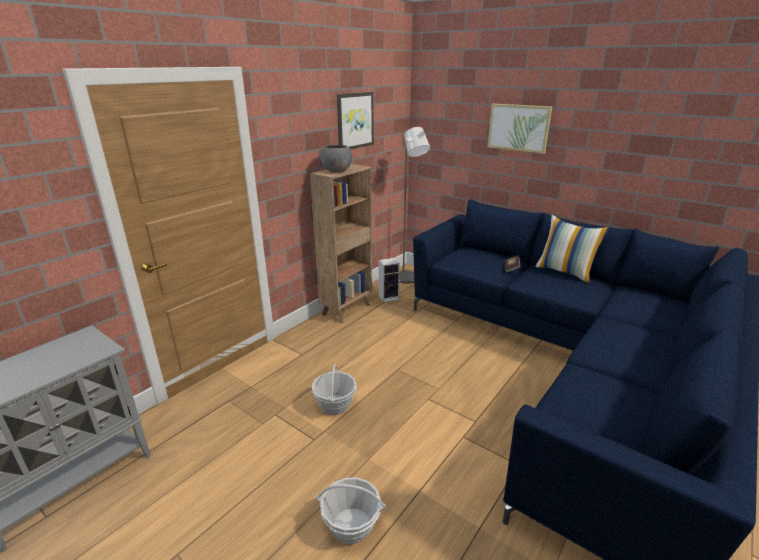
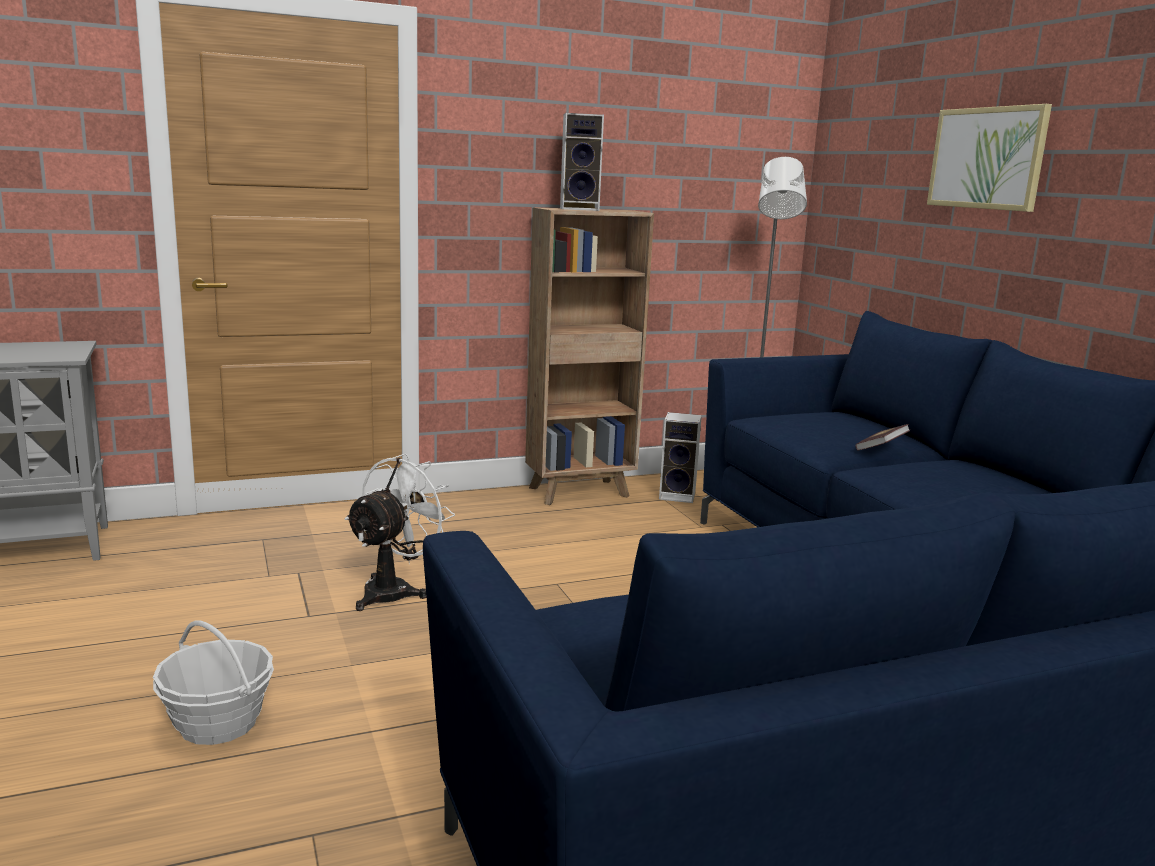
camera: 30 degrees right, 10 degrees down
basket [312,365,357,415] -> white fan [344,453,455,611]
grey bowl [320,145,352,173] -> speaker [560,113,604,211]
picture [337,92,374,150] -> none
pillow [535,215,609,283] -> none

